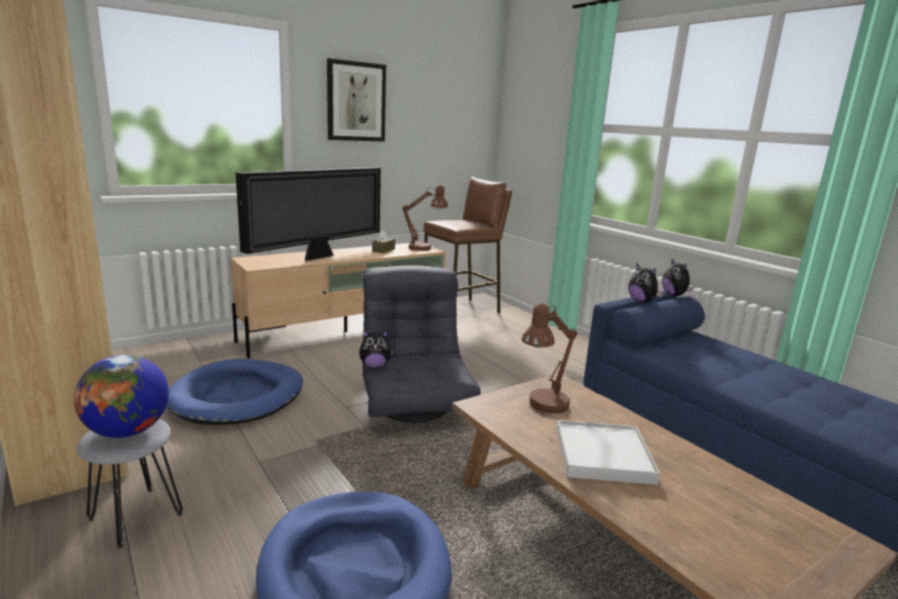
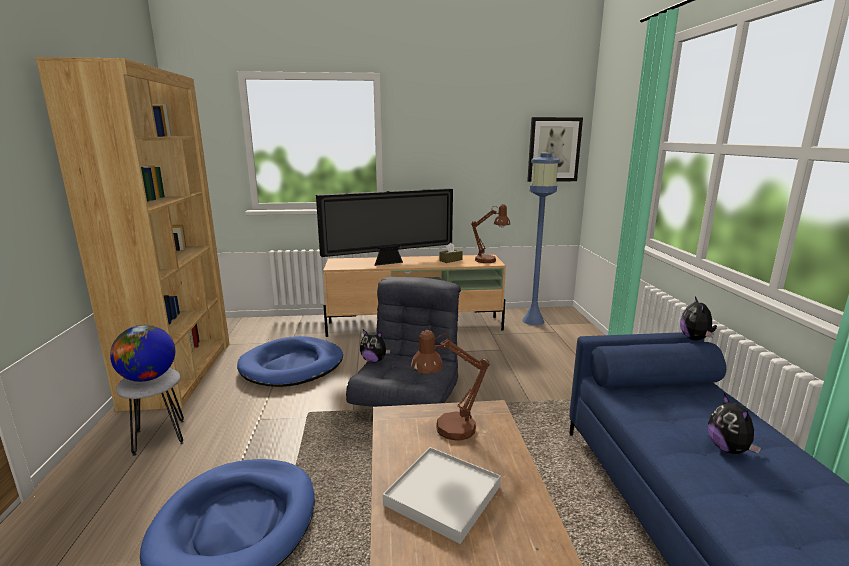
camera: 30 degrees right, 0 degrees up
picture [327,58,386,142] -> picture moved to [527,117,583,182]
brown stool [423,176,512,313] -> blue floor lamp [522,153,560,325]
plush toy [628,264,663,303] -> plush toy moved to [708,393,761,454]

